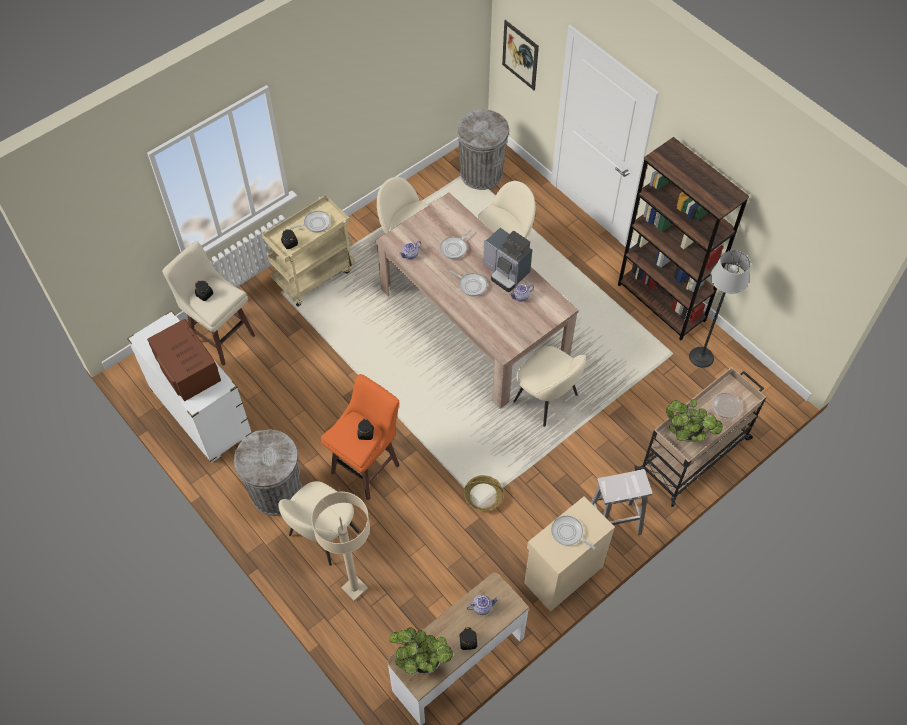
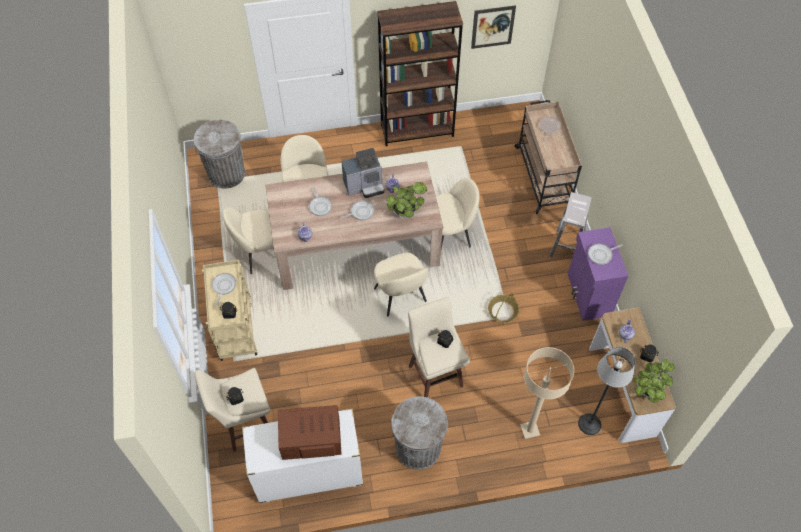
camera: 60 degrees left, 0 degrees up
beige chair [278,481,359,566] -> beige chair moved to [374,253,428,316]
orange stool [321,374,400,501] -> beige stool [408,297,470,398]
picture [502,20,539,91] -> picture moved to [471,5,516,49]
beige cabinet [524,496,615,612] -> purple cabinet [568,227,628,321]
potted plant [666,399,723,442] -> potted plant moved to [387,182,427,218]
floor lamp [689,250,750,368] -> floor lamp moved to [578,347,635,435]

